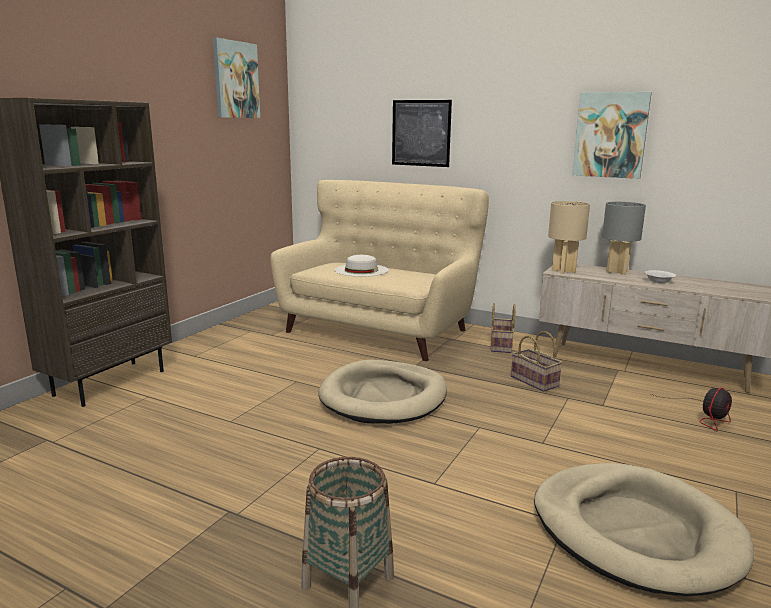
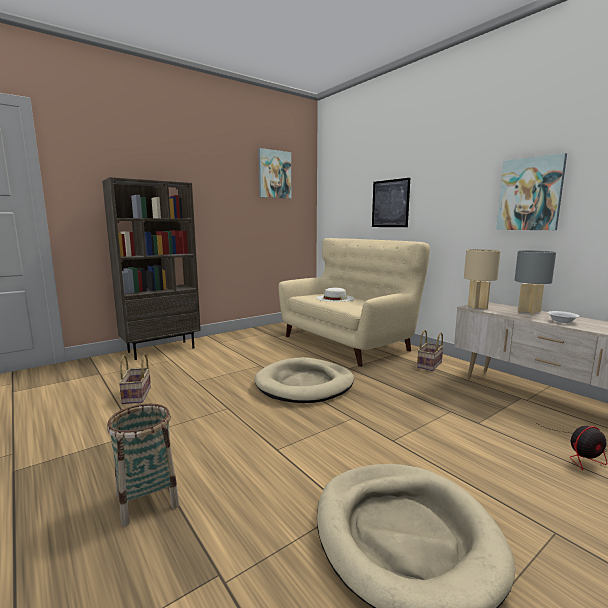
camera: 25 degrees right, 5 degrees down
basket [511,331,562,392] -> basket moved to [118,354,151,404]

